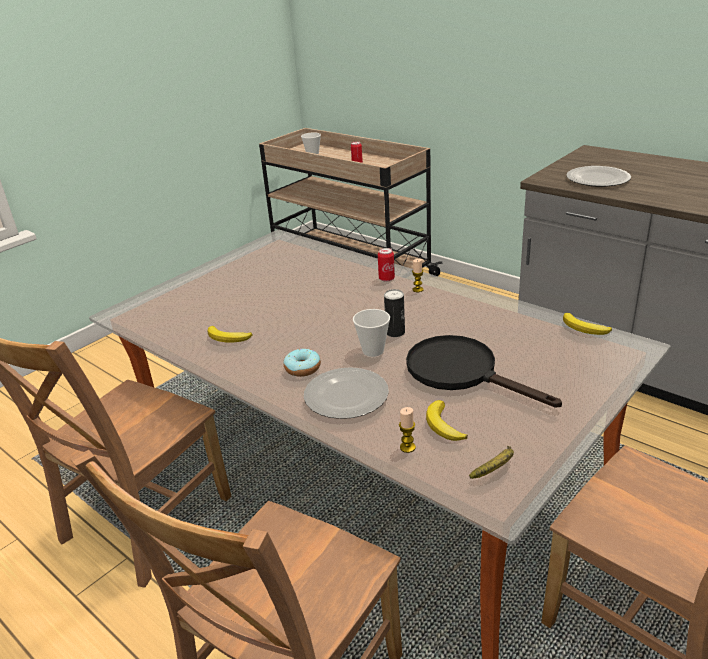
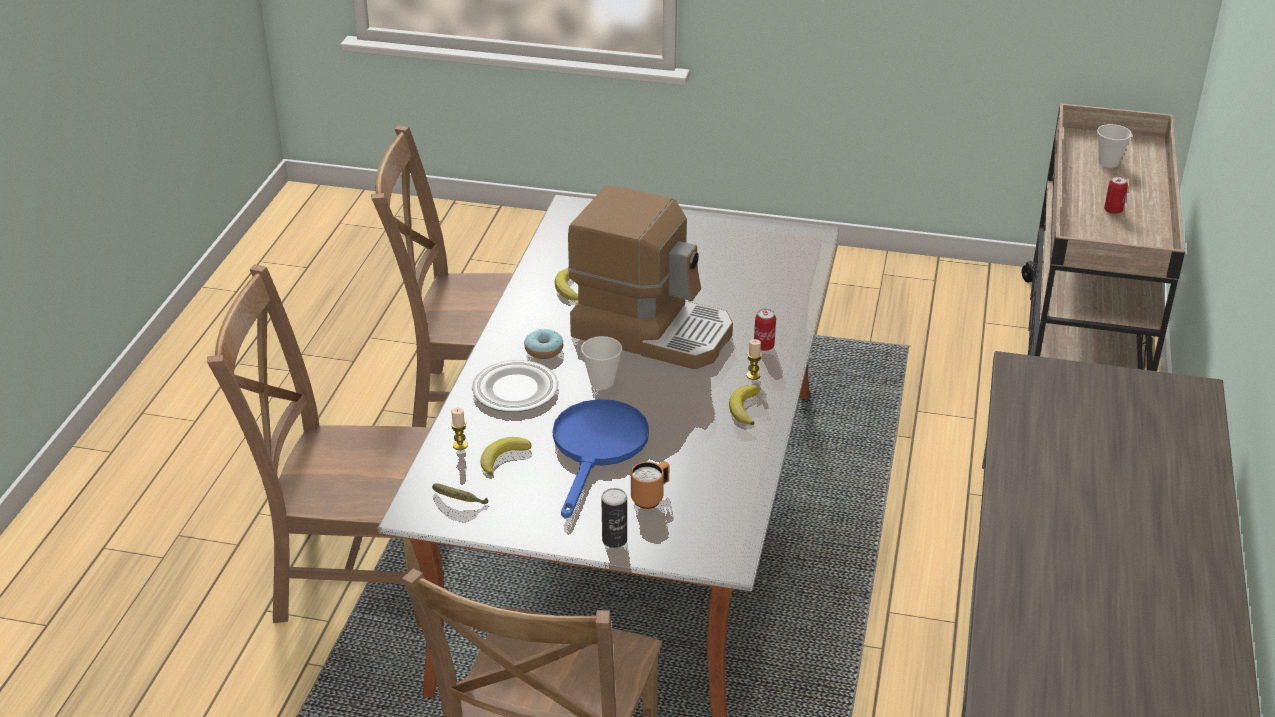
camera: 60 degrees right, 5 degrees up
can [384,289,405,337] -> can moved to [601,488,627,548]
black frying pan [406,335,562,408] -> blue frying pan [553,399,649,519]
banana [563,313,612,335] -> banana moved to [729,385,759,425]
plate [566,166,631,187] -> none
none -> coffee machine [568,185,733,369]
none -> orange mug [631,461,669,509]

